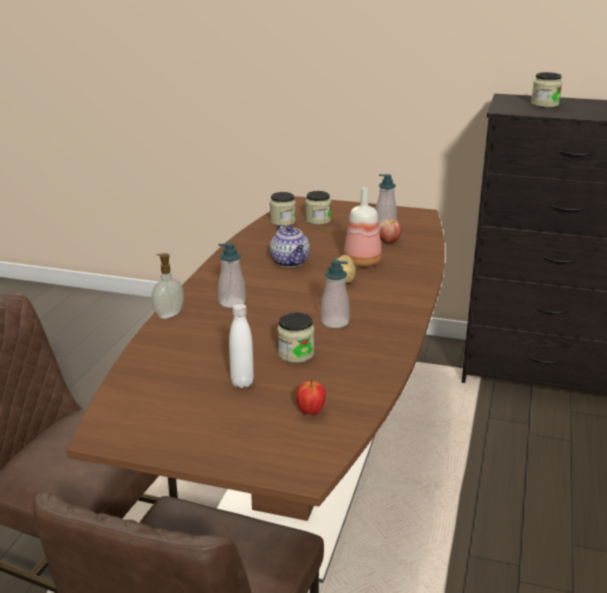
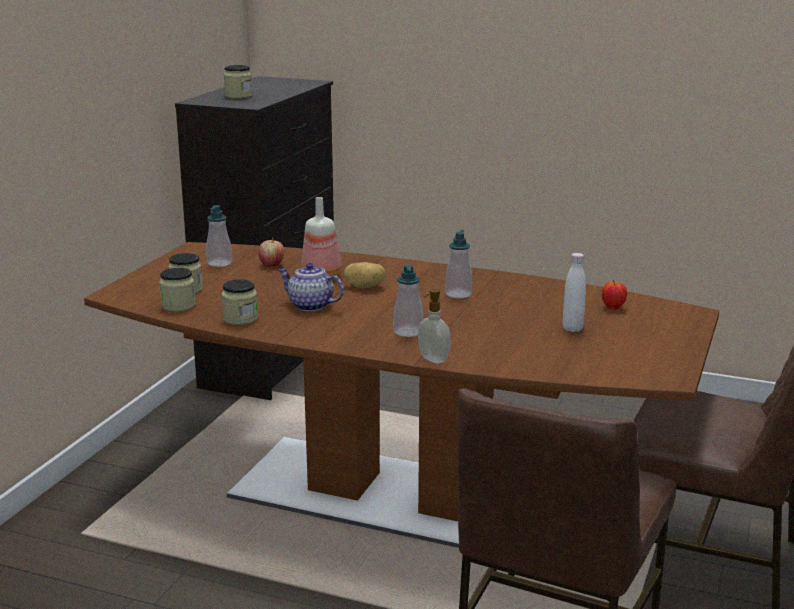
camera: 85 degrees left, 5 degrees down
teapot [270,224,310,267] -> teapot turned 135 degrees counterclockwise [278,263,344,311]
jar [277,313,314,363] -> jar moved to [221,279,258,325]

